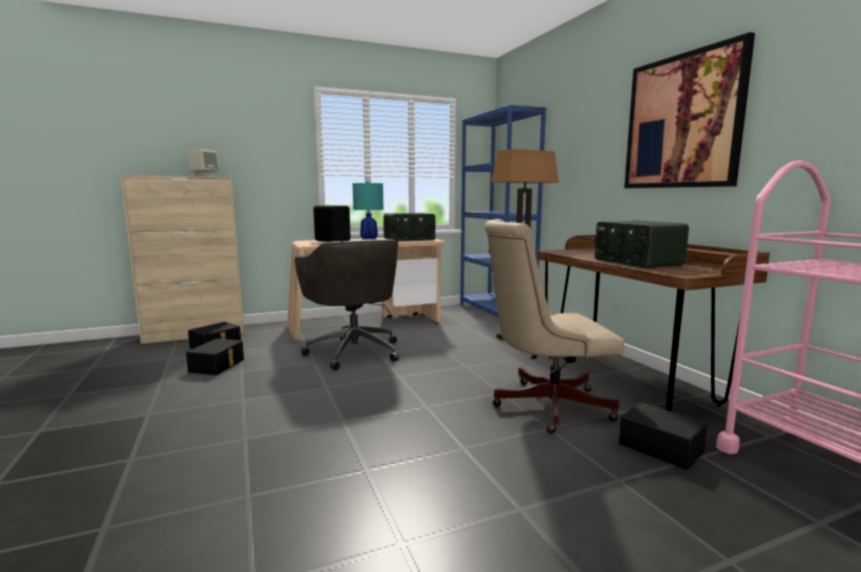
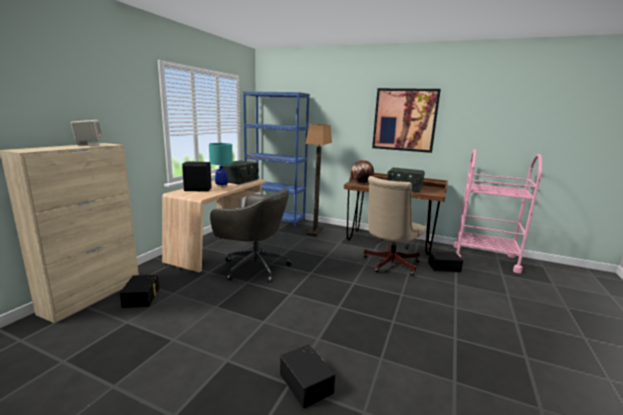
camera: 45 degrees left, 5 degrees up
black storage box [186,339,244,375] -> black storage box moved to [280,345,335,408]
none -> globe [351,160,374,183]

